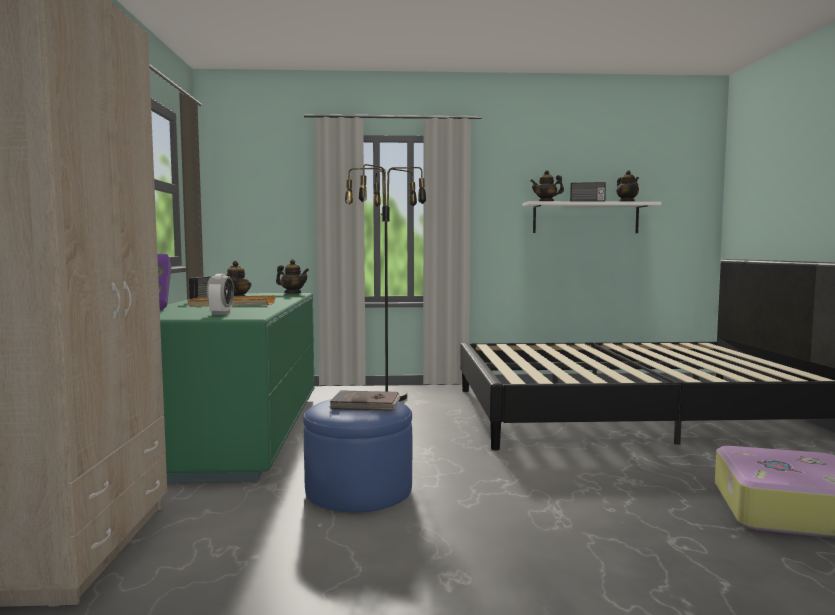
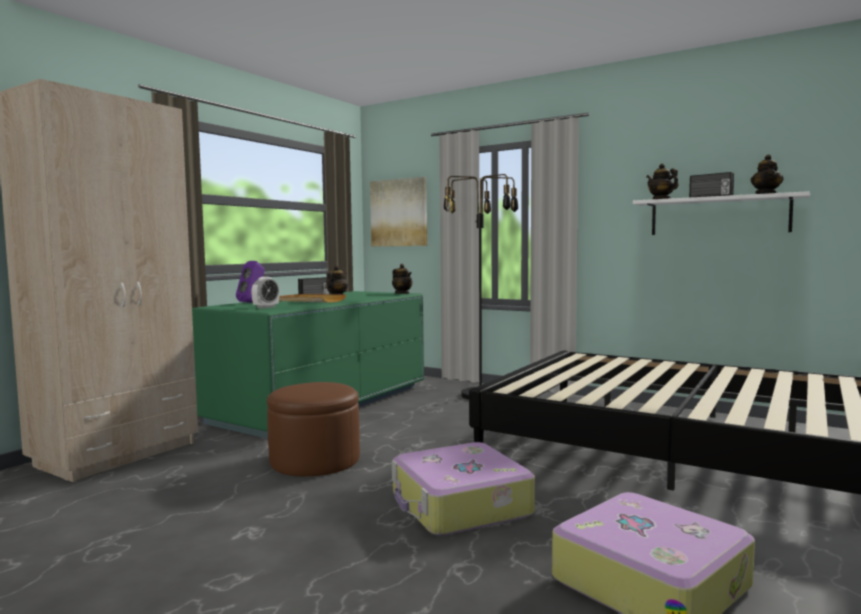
camera: 35 degrees right, 0 degrees up
blue ottoman [303,399,413,512] -> brown ottoman [267,382,360,477]
brown book [329,391,400,411] -> none
none -> picture [370,177,427,246]
none -> suitcase [392,442,535,536]

